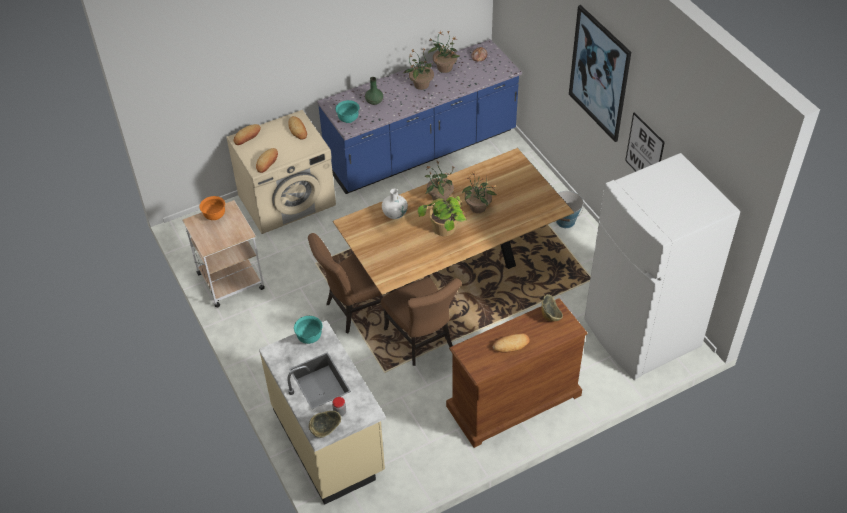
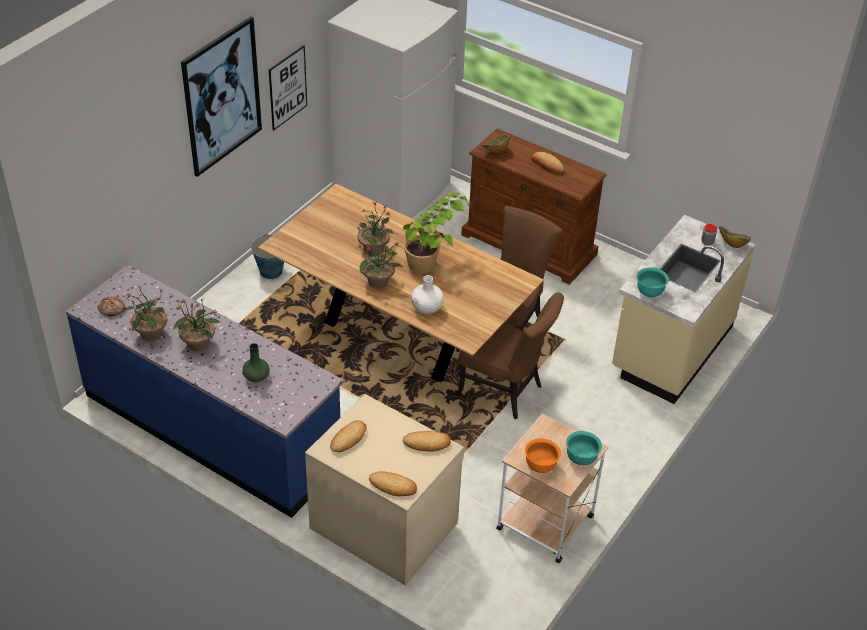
camera: 120 degrees left, 5 degrees down
turquoise bowl [335,100,360,123] -> turquoise bowl moved to [566,431,602,465]

